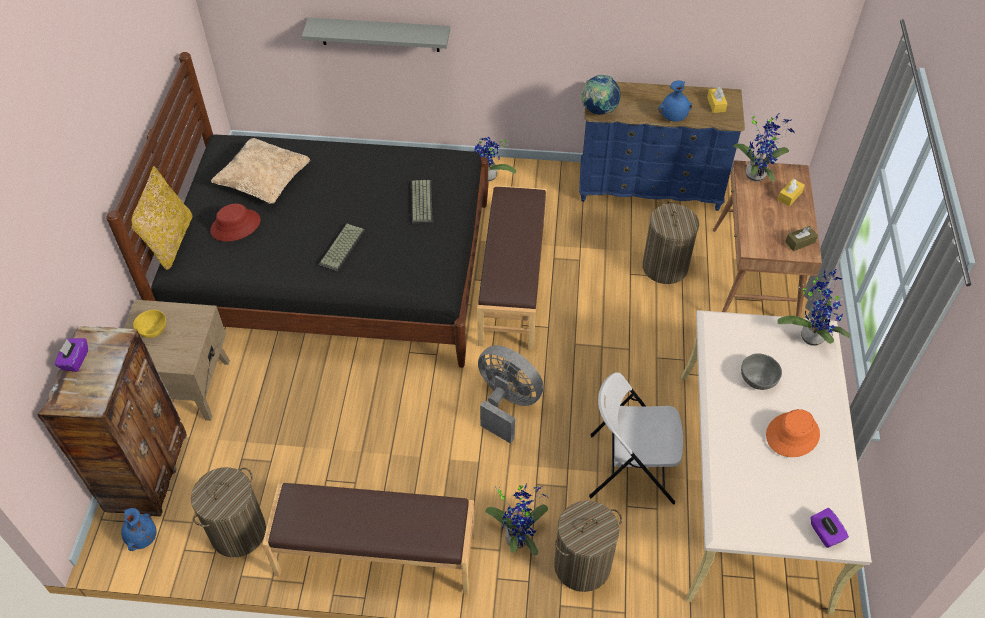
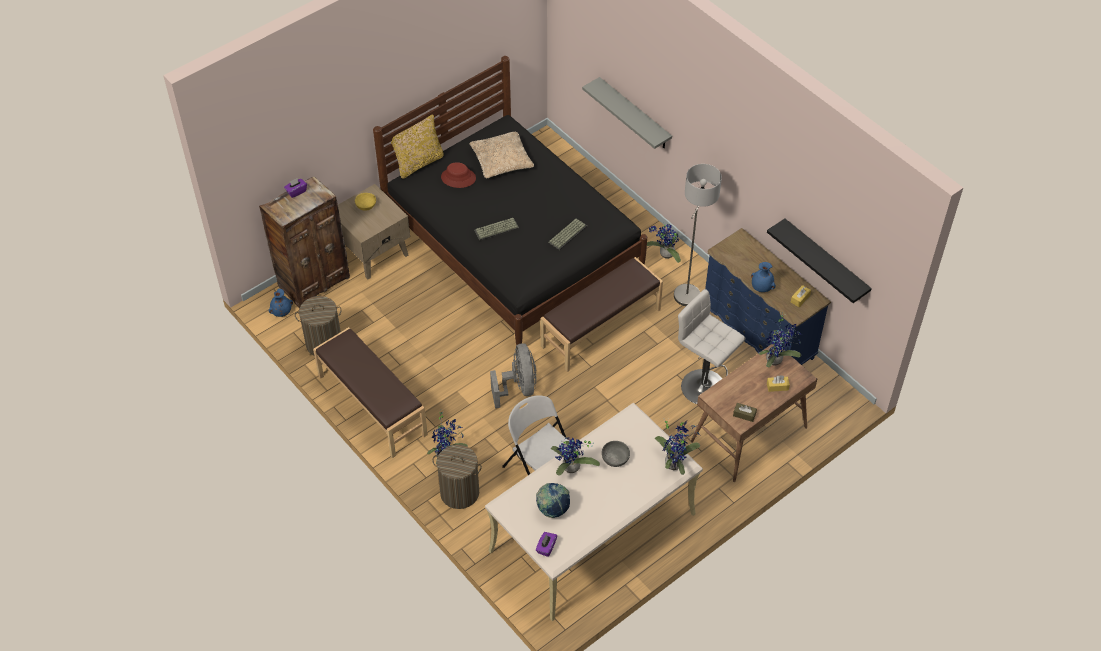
camera: 45 degrees right, 0 degrees up
globe [581,75,620,115] -> globe moved to [536,483,570,518]
laundry basket [642,201,699,284] -> white stool [678,289,746,404]
orange hat [766,409,820,457] -> none
none -> potted plant [551,438,600,476]
none -> grey floor lamp [674,164,722,306]
none -> black shelf [767,218,872,303]

